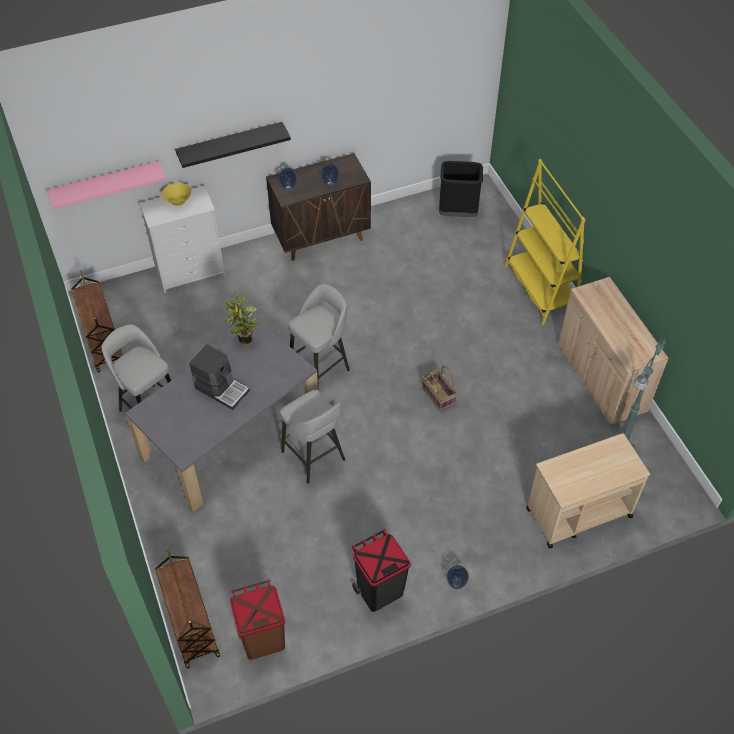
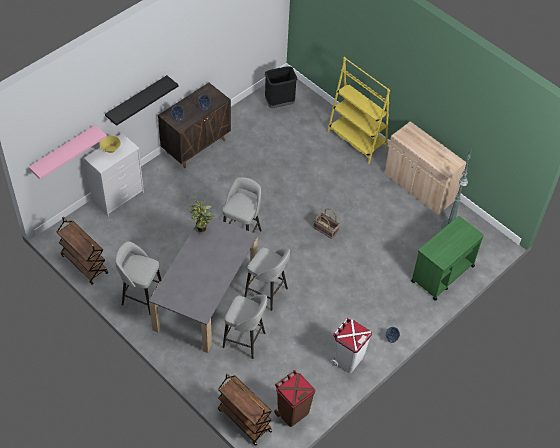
camera: 25 degrees left, 0 degrees up
coffee machine [189,344,250,410] -> none
black trash can [352,529,411,612] -> white trash can [331,318,372,373]
beige cart [526,433,650,548] -> green cart [411,216,484,301]
none -> grey stool [222,294,267,359]

